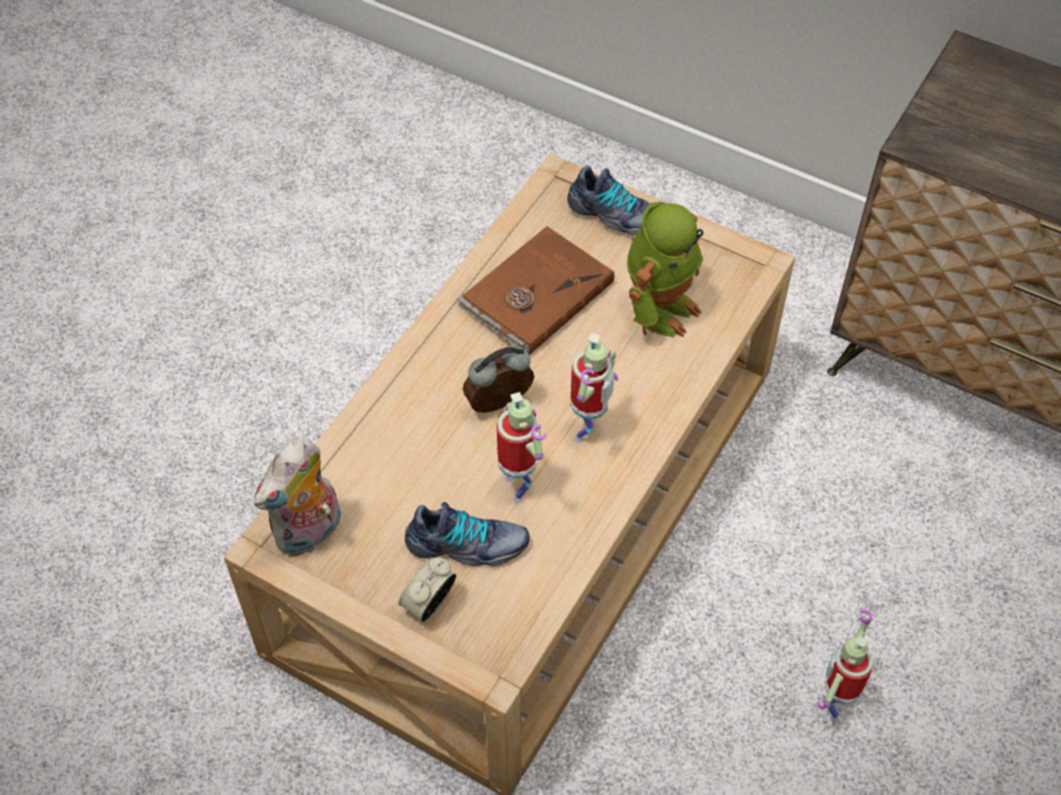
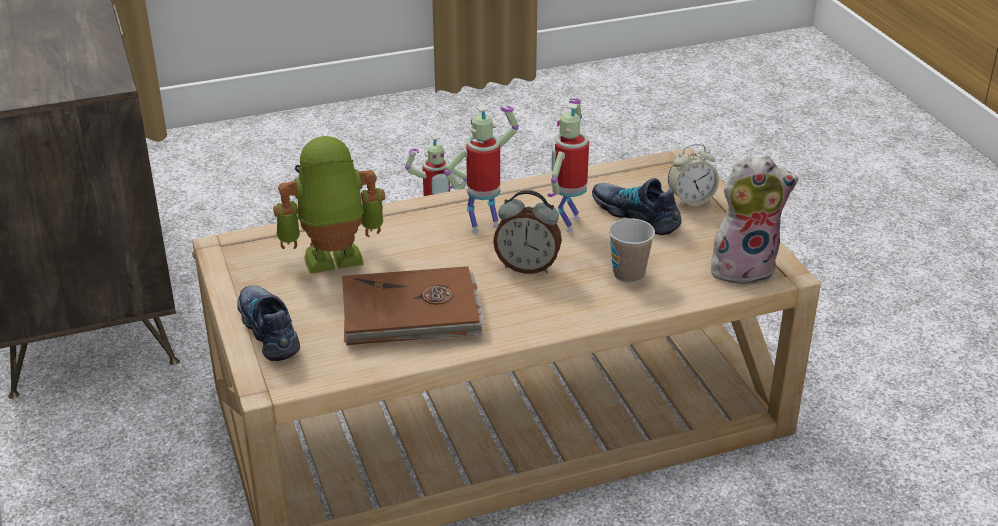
camera: 140 degrees left, 20 degrees down
none -> cup [609,218,655,283]

